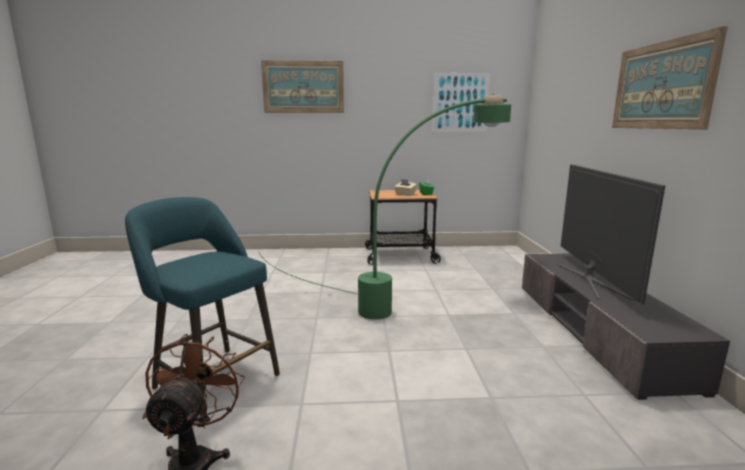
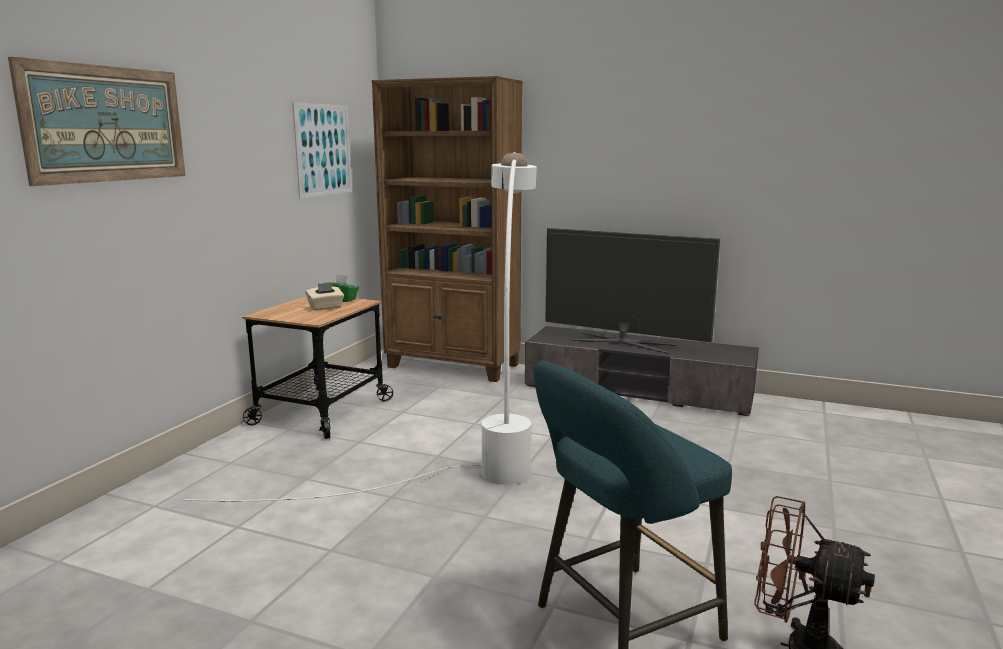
camera: 65 degrees left, 0 degrees up
green floor lamp [258,94,511,320] -> white floor lamp [185,152,537,501]
picture [612,26,728,130] -> none
none -> brown bookcase [372,76,523,382]

